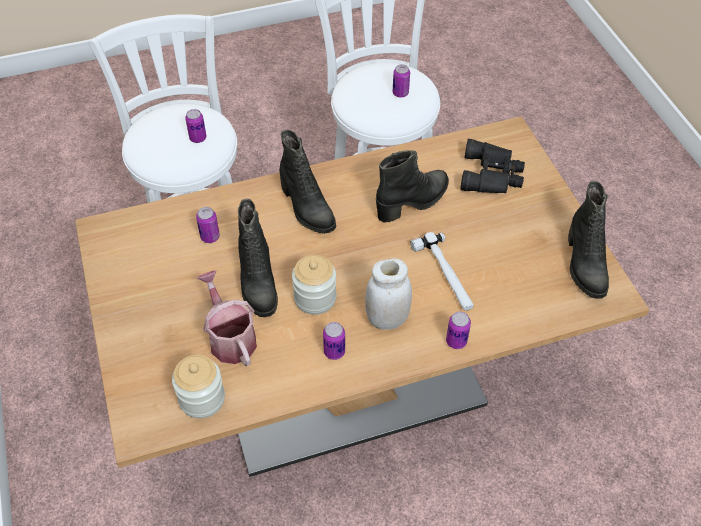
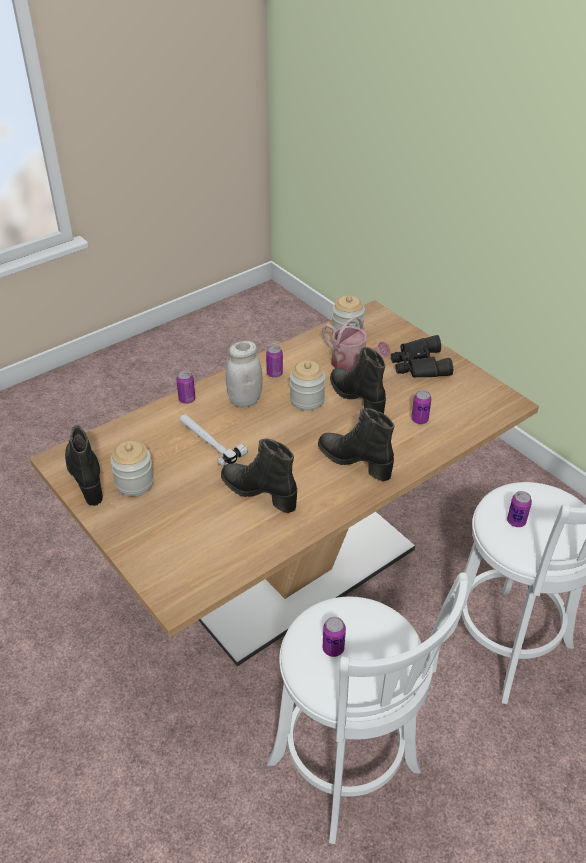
camera: 160 degrees right, 10 degrees down
black boot [376,150,449,223] -> black boot turned 90 degrees clockwise [221,439,297,513]
black binoculars [460,139,525,193] -> black binoculars moved to [391,335,453,378]
none -> jar [110,441,154,496]

